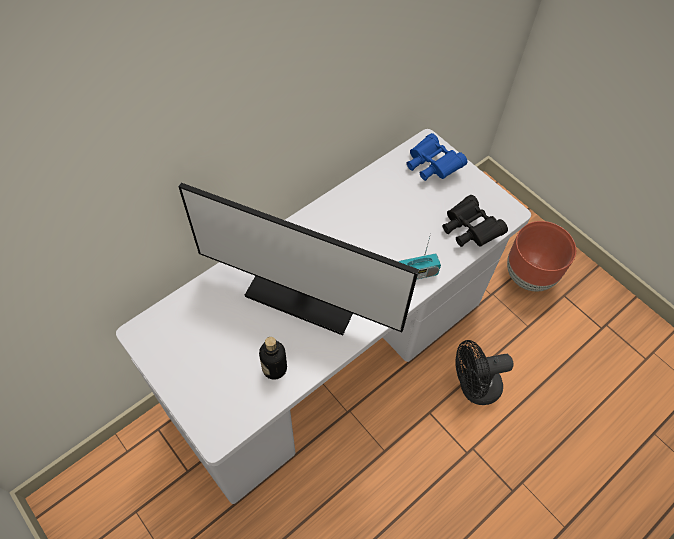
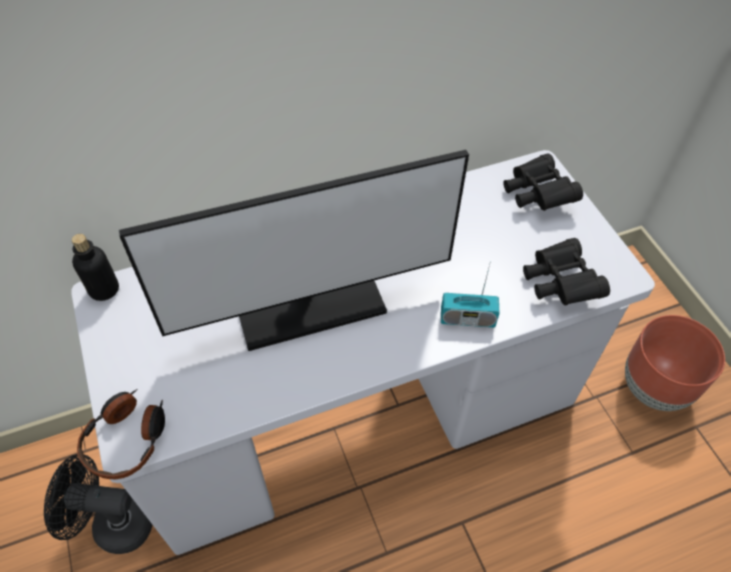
camera: 20 degrees right, 5 degrees down
monitor [178,183,419,335] -> monitor turned 60 degrees counterclockwise [118,150,469,351]
bottle [259,337,287,380] -> bottle moved to [72,234,119,301]
blue binoculars [407,133,467,181] -> black binoculars [503,153,583,211]
black fan [455,340,513,405] -> black fan moved to [44,454,152,554]
none -> headphones [77,389,165,479]

